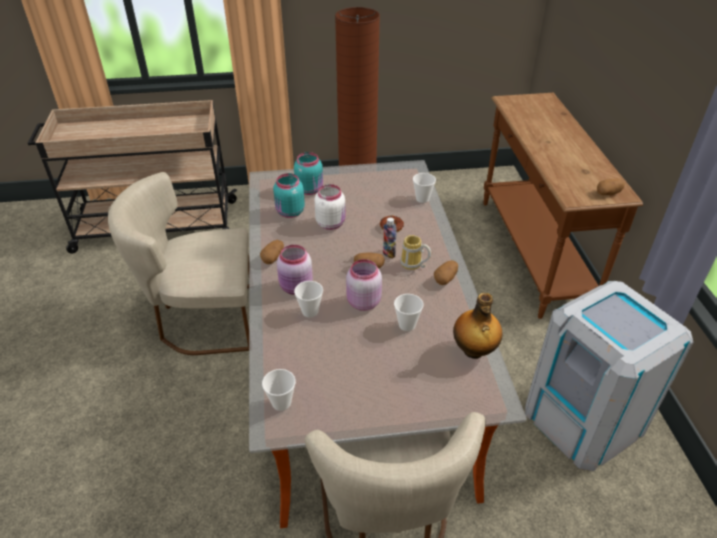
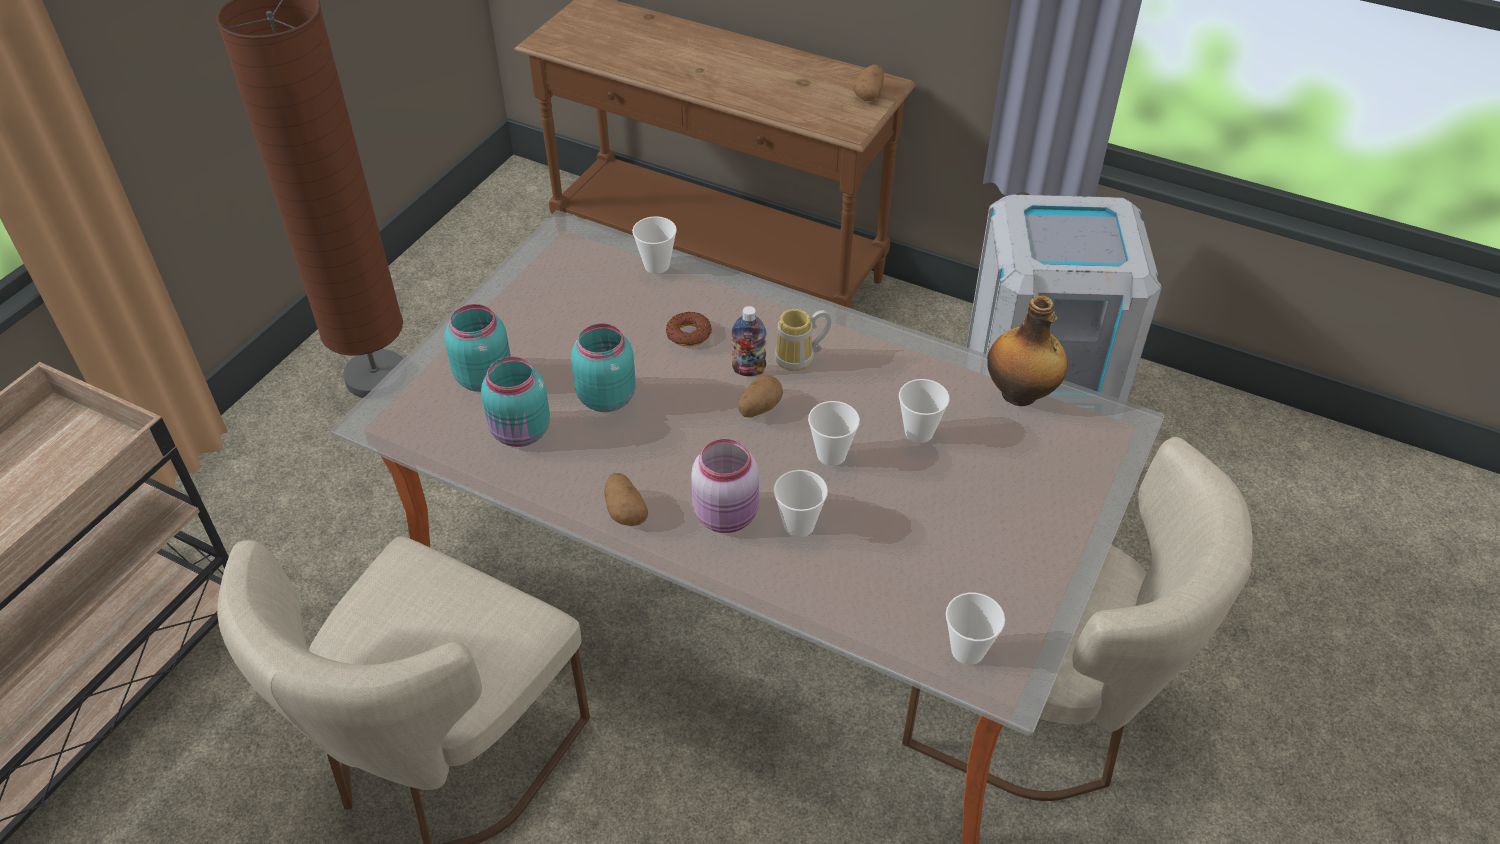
camera: 55 degrees left, 5 degrees up
white jar [314,184,346,230] -> turquoise jar [571,323,636,412]
pink jar [346,259,382,311] -> cup [808,401,860,466]
potato [434,260,458,285] -> none

